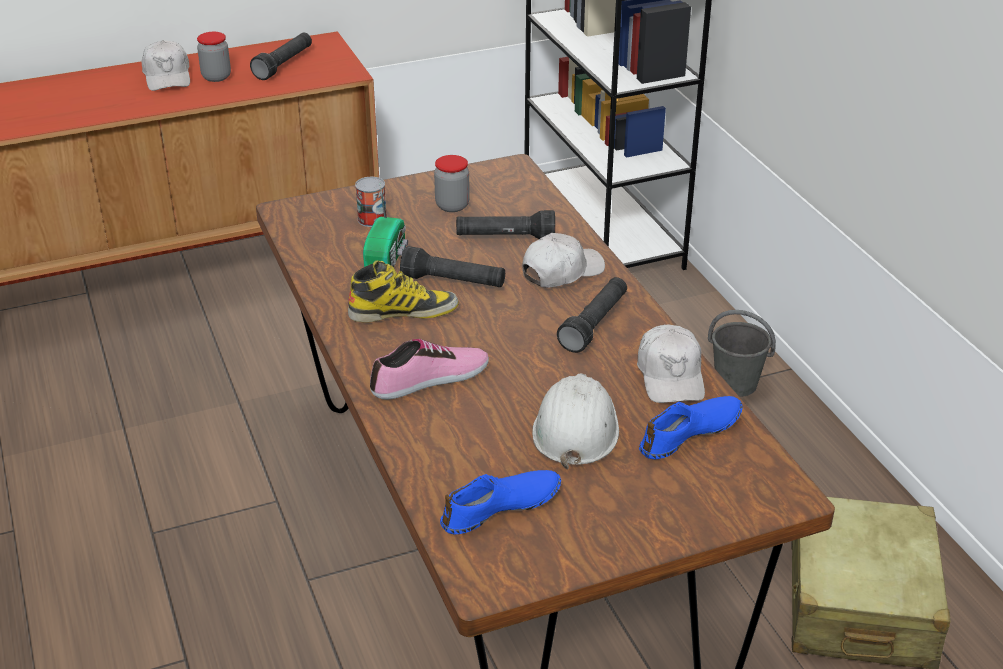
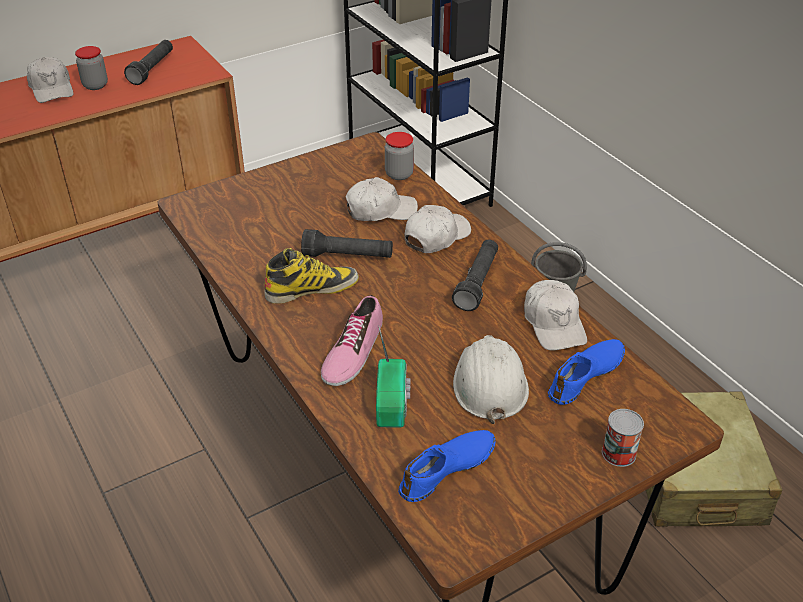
camera: 10 degrees left, 5 degrees up
can [355,177,386,227] -> can moved to [602,409,644,467]
radio [363,182,408,268] -> radio moved to [376,325,411,428]
shoe [370,339,489,400] -> shoe turned 150 degrees clockwise [321,295,383,386]
jar [434,155,470,212] -> jar moved to [385,132,414,180]
black flashlight [456,210,555,239] -> white cap [346,177,418,221]

